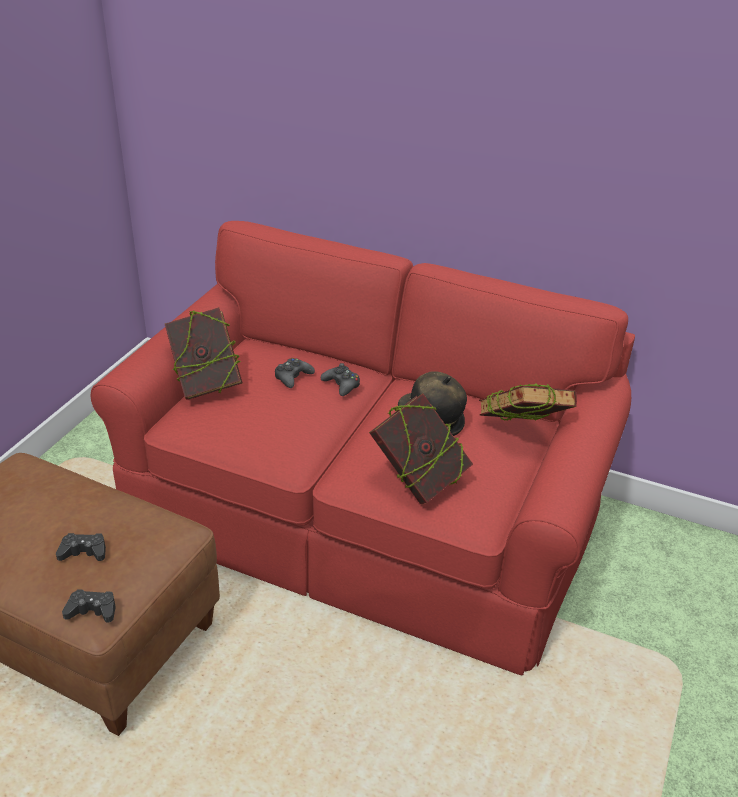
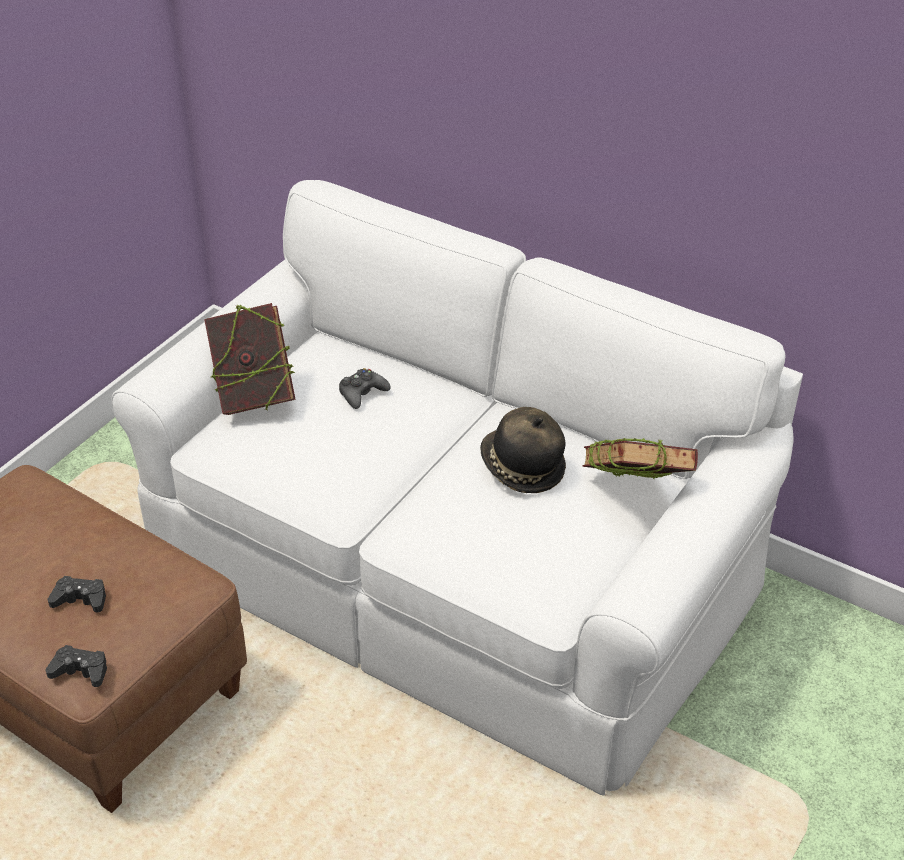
camera: 10 degrees right, 5 degrees up
red sofa [91,221,635,675] -> white sofa [111,180,803,796]
black game controller [321,363,360,396] -> none
book [369,393,473,504] -> none

